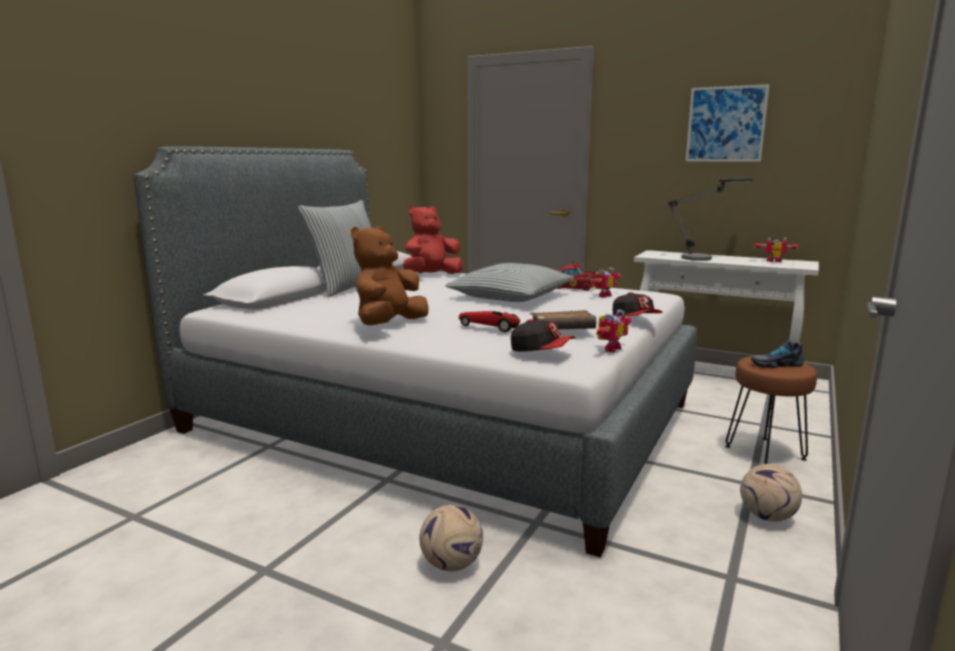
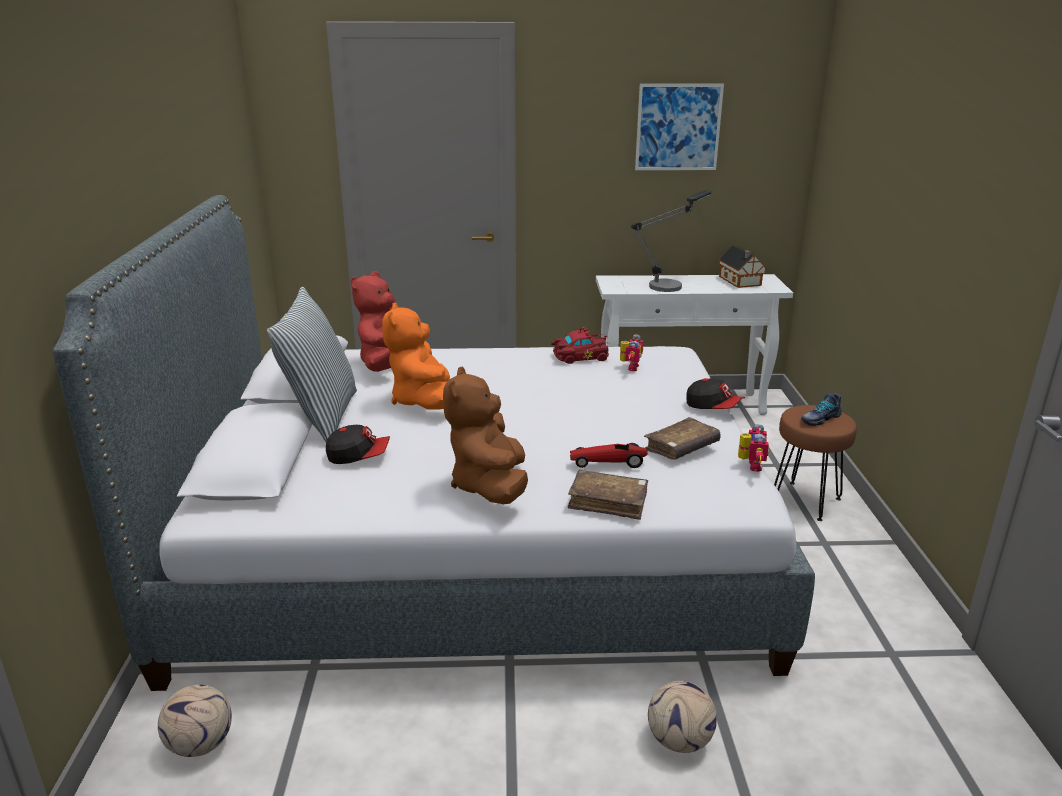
camera: 30 degrees left, 10 degrees up
pillow [445,263,574,302] -> none
cap [511,319,575,352] -> cap moved to [326,425,390,464]
football [740,464,802,522] -> football moved to [158,684,232,757]
toy robot [752,237,800,262] -> toy house [719,245,767,288]
none -> orange plush toy [382,302,450,410]
none -> brown book [568,470,648,520]

